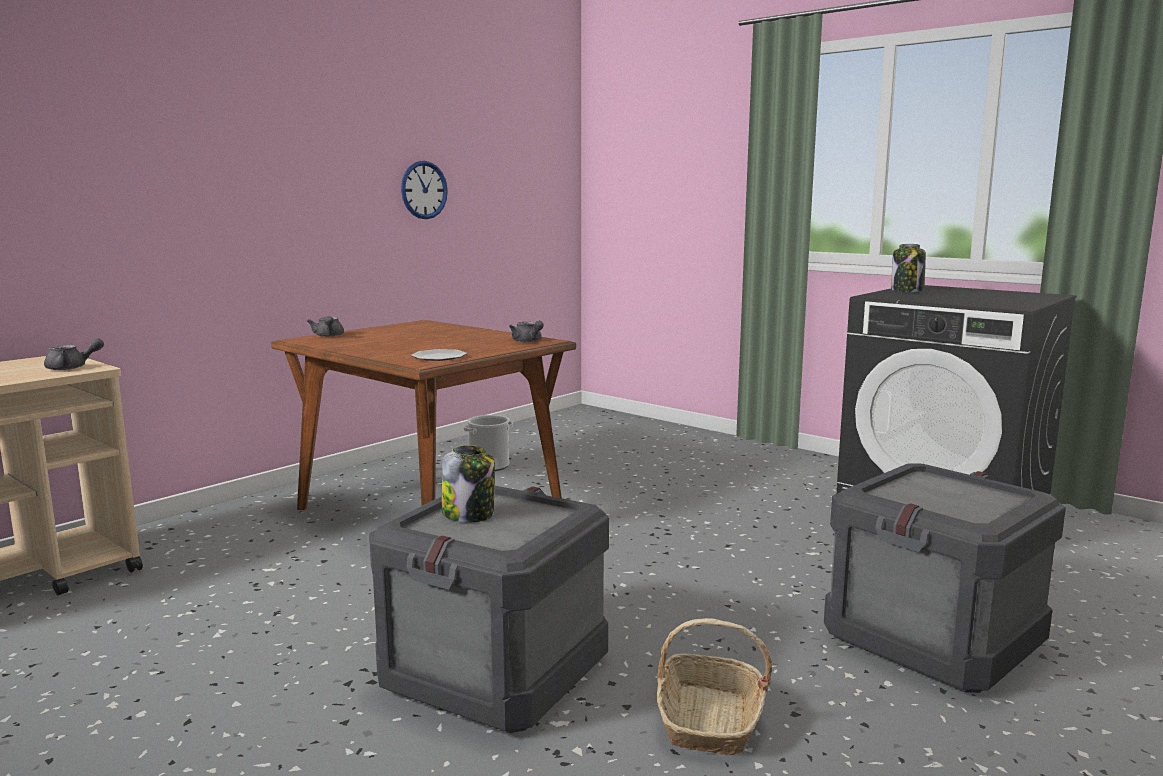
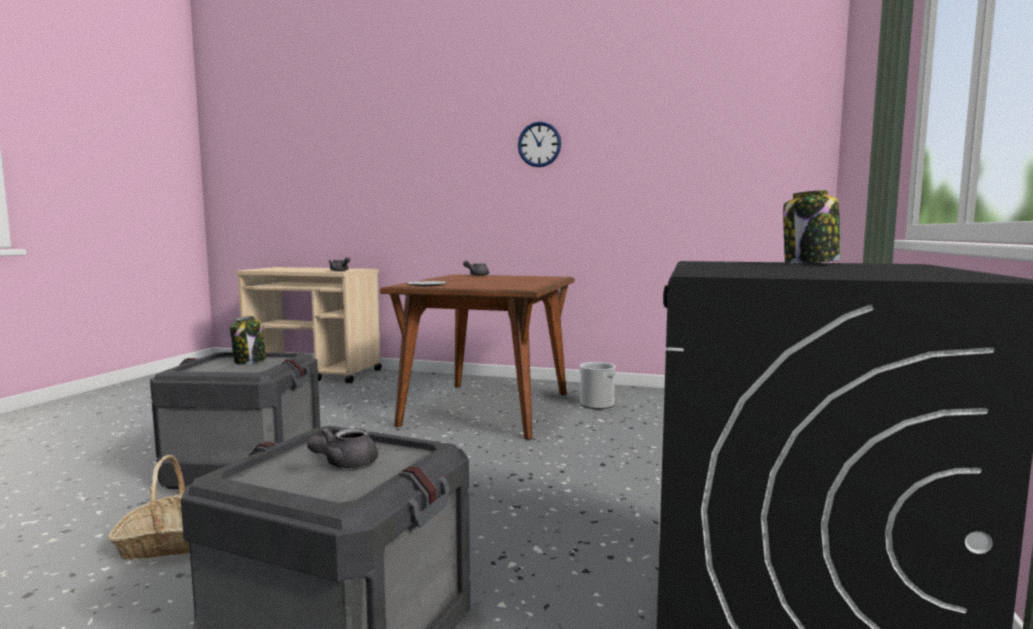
camera: 65 degrees right, 5 degrees down
wall clock [401,161,448,219] -> wall clock moved to [518,122,561,167]
grey teapot [509,321,544,342] -> grey teapot moved to [307,428,378,468]

